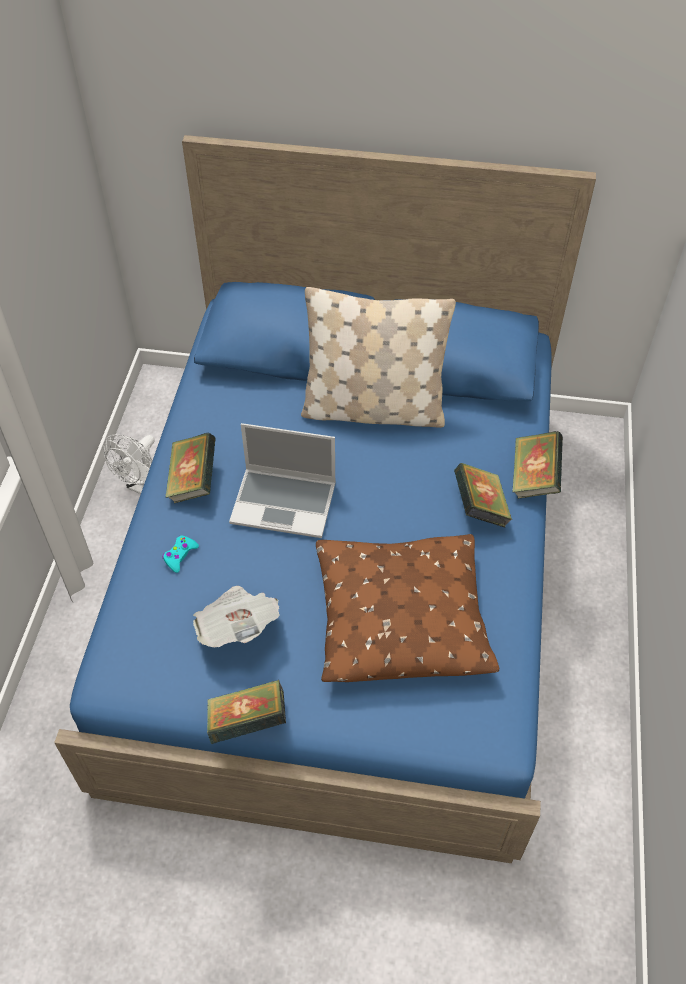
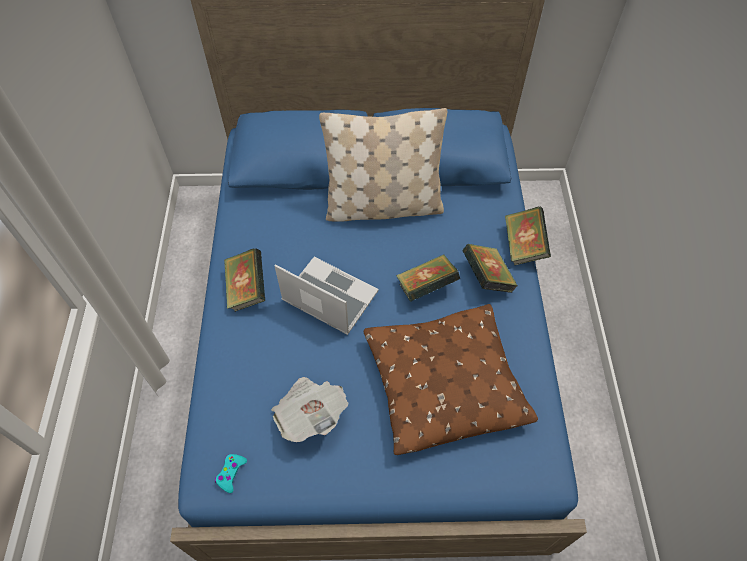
camera: 10 degrees left, 5 degrees up
white fan [103,434,155,494] -> none
turquoise game controller [162,536,199,573] -> turquoise game controller moved to [215,454,247,493]
book [207,680,286,744] -> book moved to [396,254,460,302]
laptop [229,423,336,538] -> laptop turned 150 degrees counterclockwise [275,257,379,335]

